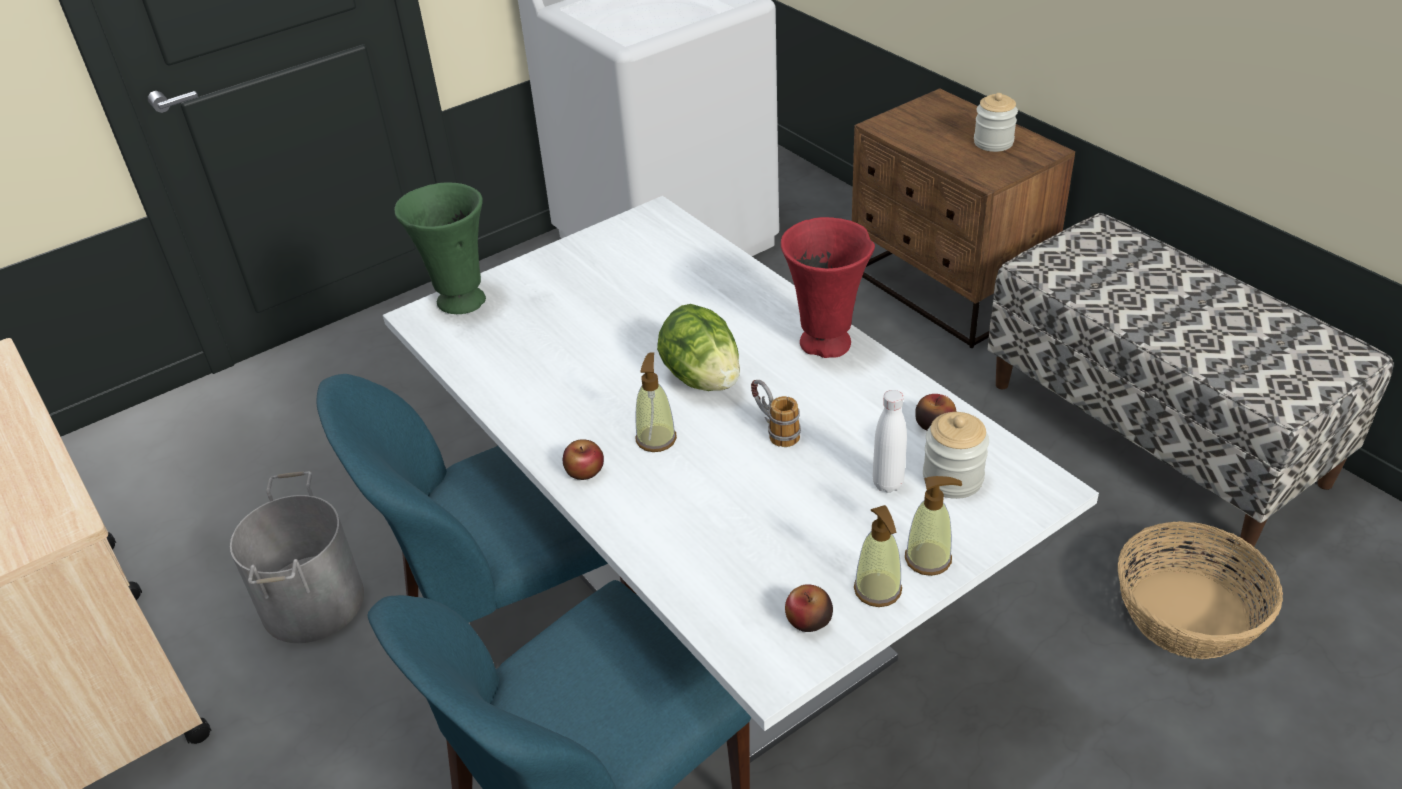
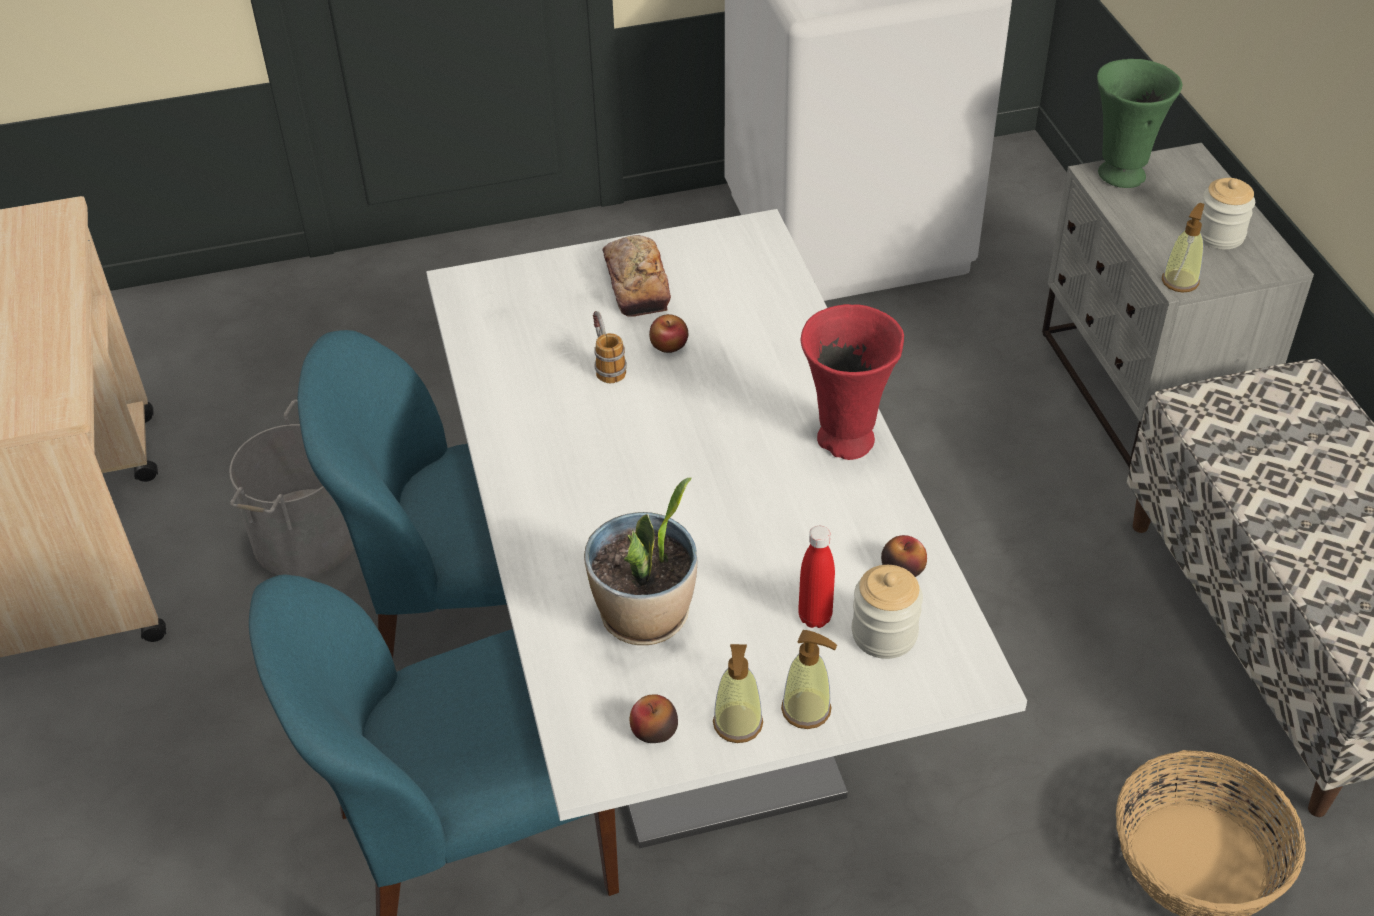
camera: 20 degrees right, 5 degrees up
green vase [394,182,486,314] -> green vase moved to [1097,59,1182,188]
apple [563,439,604,480] -> apple moved to [649,314,688,353]
soap dispenser [635,352,677,452] -> soap dispenser moved to [1162,203,1204,292]
lettuce [657,304,740,391] -> none
mug [751,380,801,447] -> mug moved to [593,311,627,383]
brown nightstand [852,88,1075,348] -> grey nightstand [1042,143,1314,470]
white bottle [873,390,907,493] -> red bottle [798,526,835,628]
none -> potted plant [584,478,697,645]
none -> bread [602,235,671,317]

